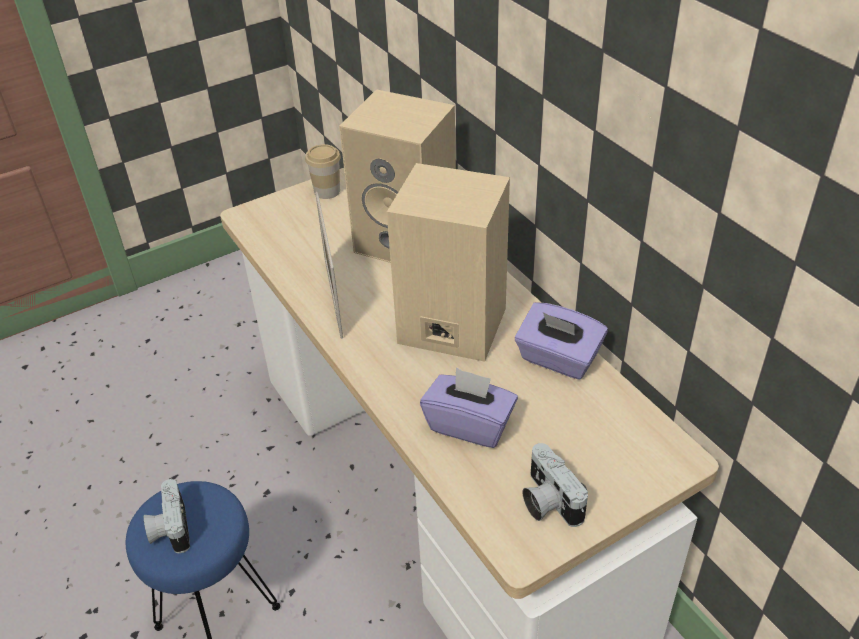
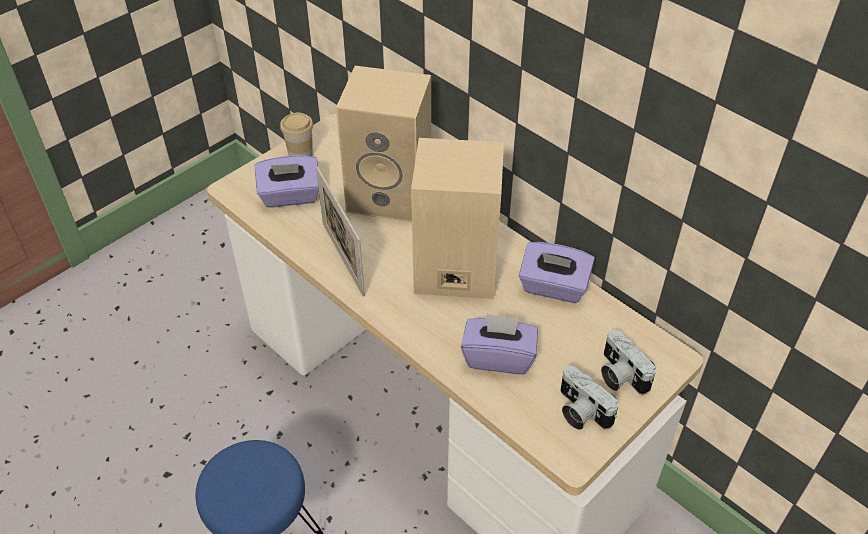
camera: 15 degrees left, 5 degrees up
camera [144,479,190,553] -> camera moved to [601,330,656,395]
none -> purple tissue box [255,155,319,208]

